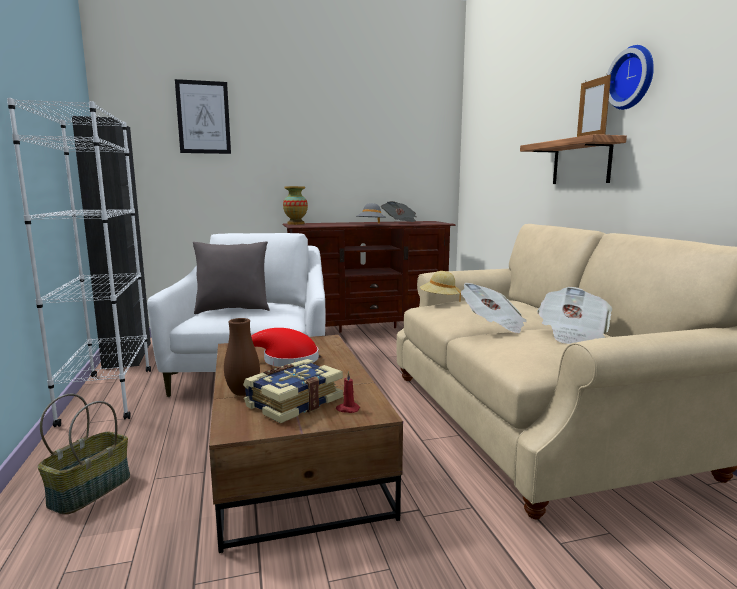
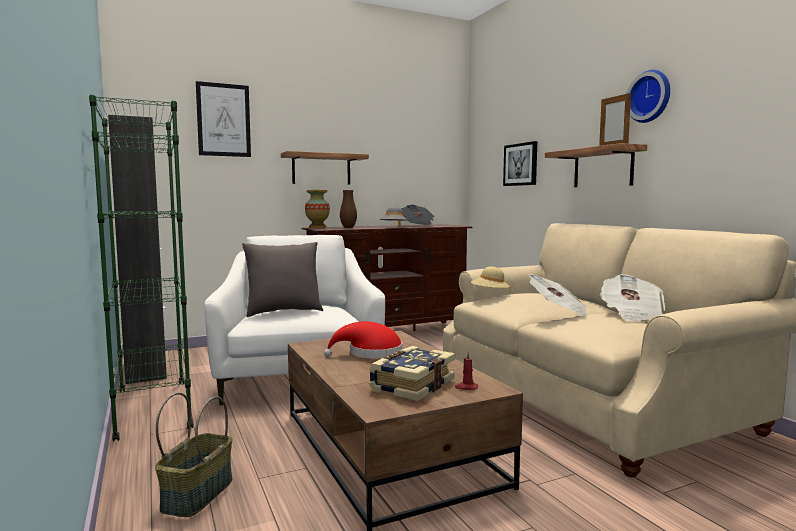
camera: 10 degrees left, 5 degrees down
white bookcase [7,98,151,427] -> green bookcase [89,95,193,442]
brown vase [224,318,260,396] -> brown vase moved to [340,190,357,228]
none -> shelf [281,151,369,185]
none -> picture [503,141,537,186]

